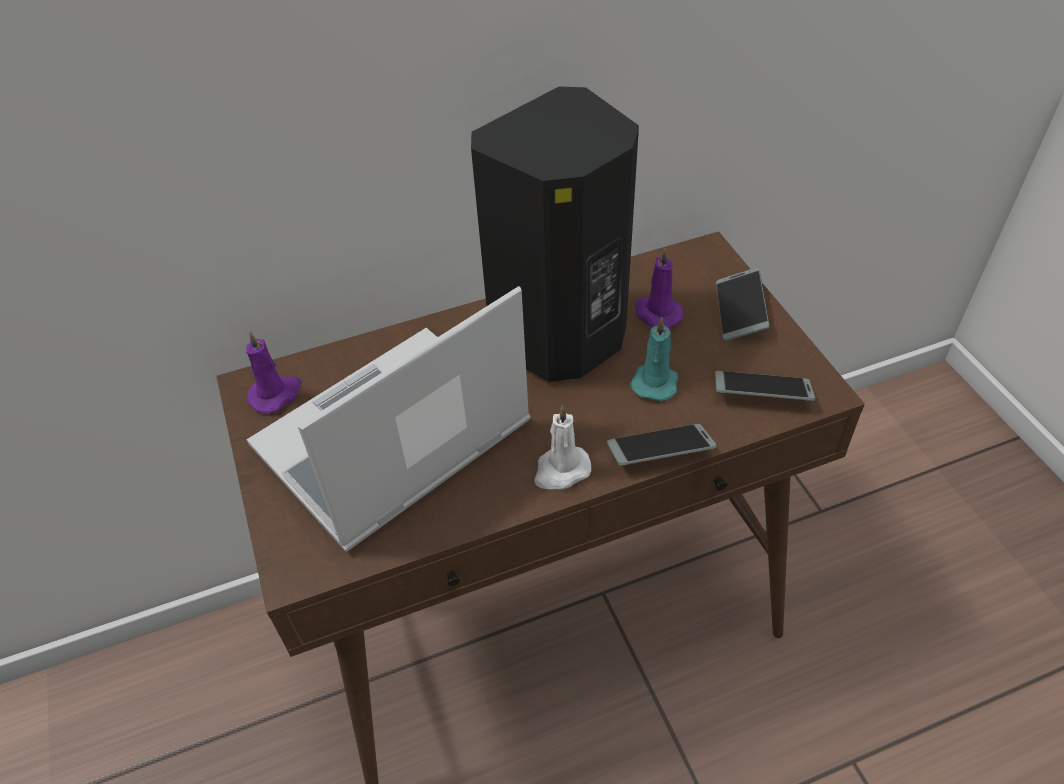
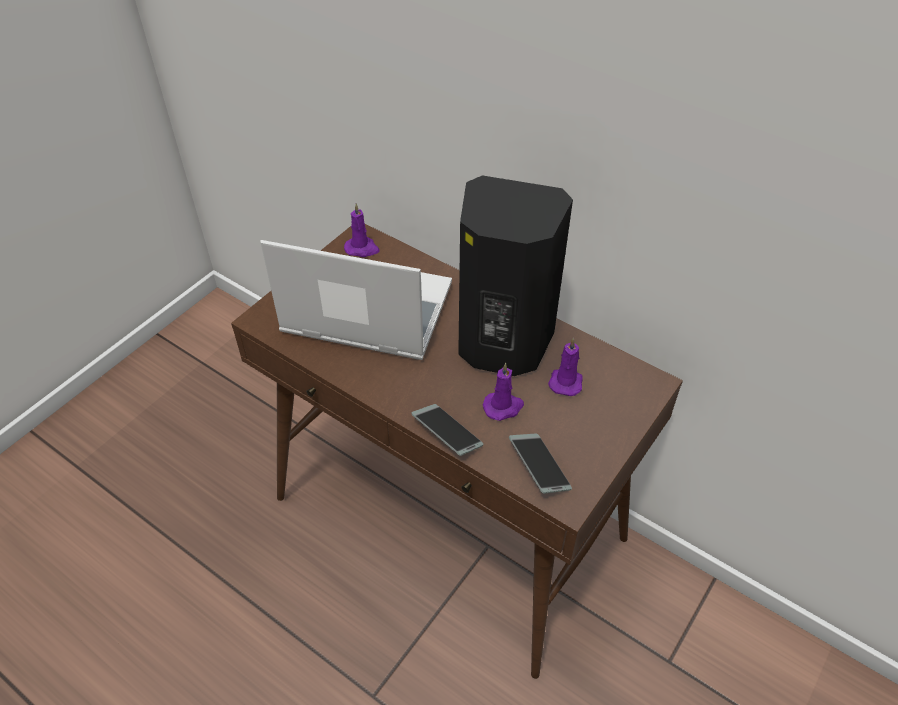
camera: 55 degrees right, 0 degrees up
white candle [534,405,591,489] -> none
turquoise candle [630,317,678,401] -> purple candle [483,363,524,421]
phone [716,267,769,341] -> none

